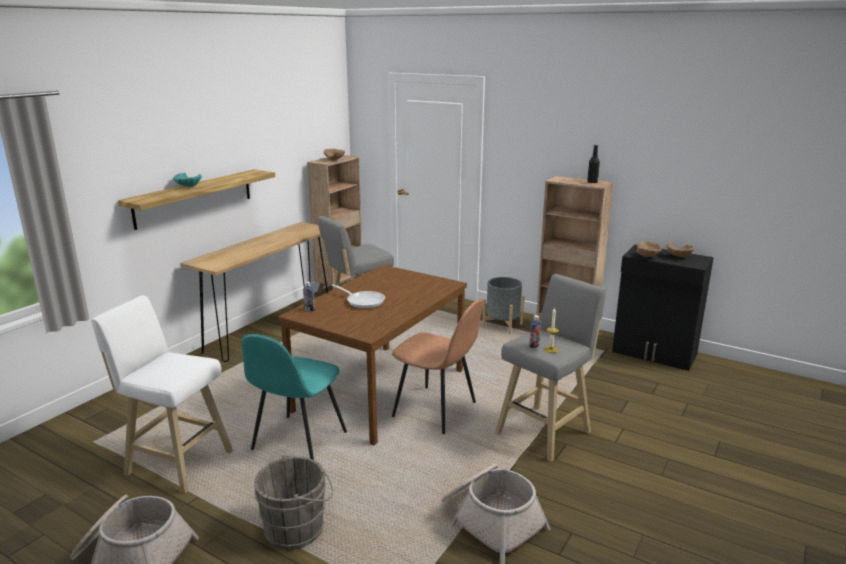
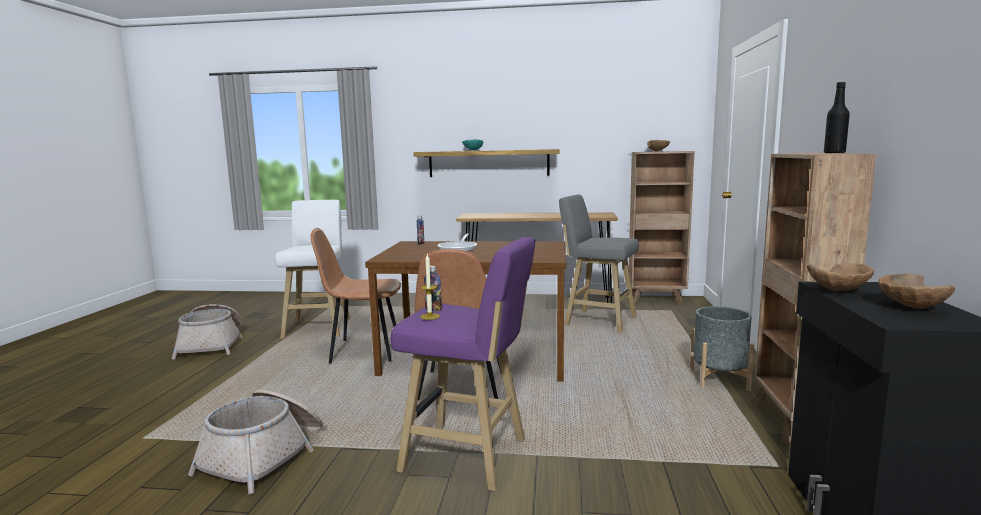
camera: 65 degrees right, 10 degrees down
turquoise chair [241,334,347,460] -> brown chair [310,228,401,364]
grey bucket [254,455,333,550] -> none
grey stool [495,274,606,462] -> purple stool [390,237,535,491]

